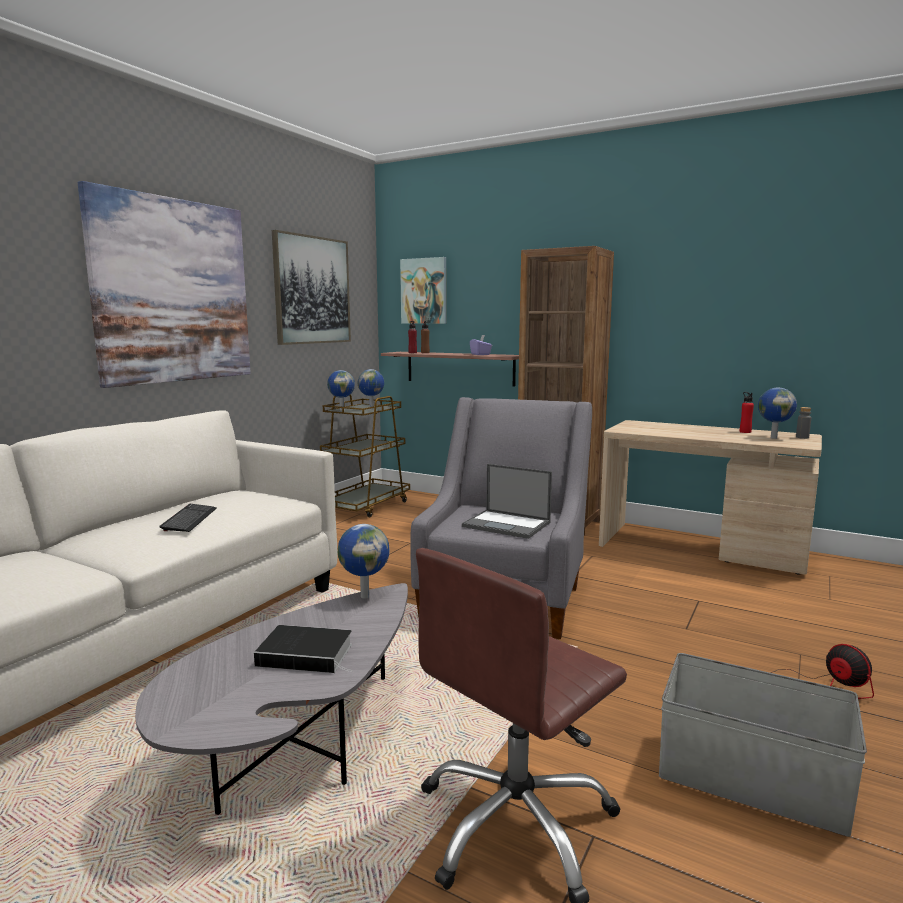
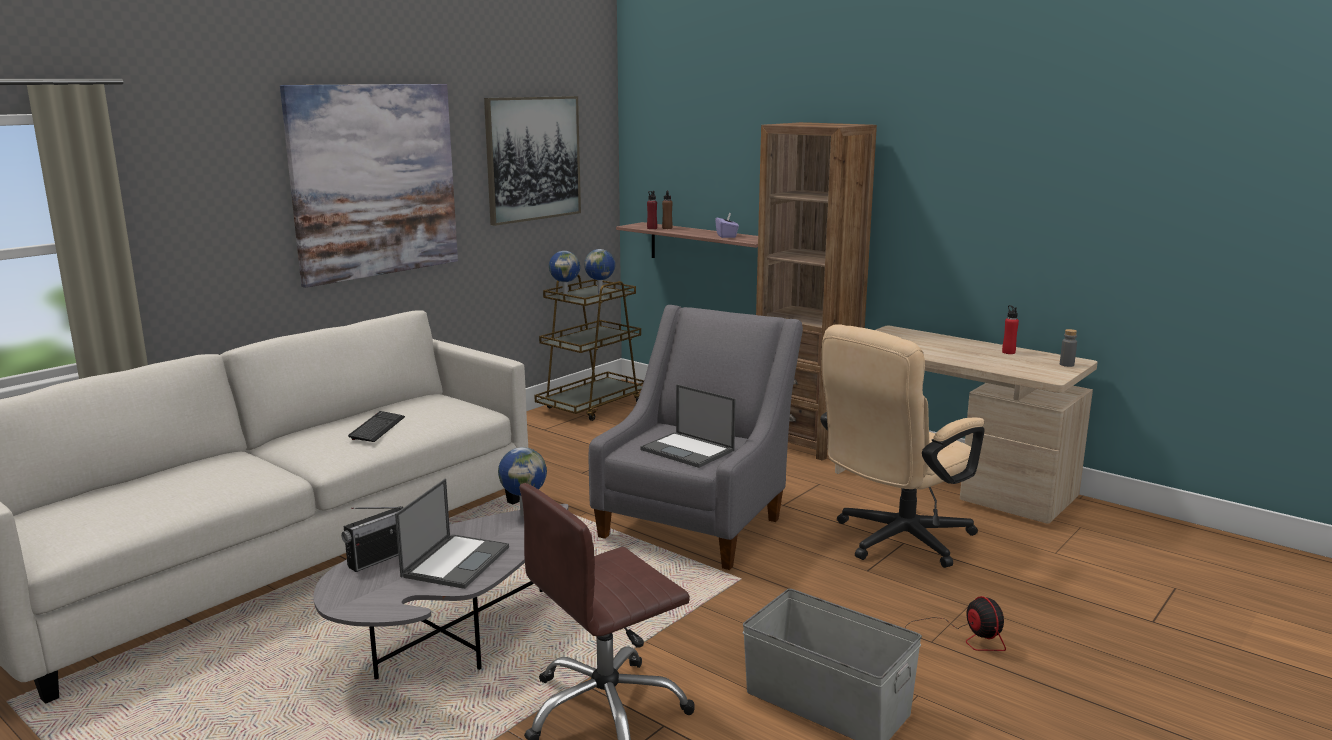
camera: 10 degrees right, 5 degrees up
book [254,625,353,673] -> laptop [395,479,509,589]
picture [400,257,446,324] -> none
globe [758,388,797,439] -> none
none -> radio [341,506,404,572]
none -> beige office chair [820,325,985,568]

